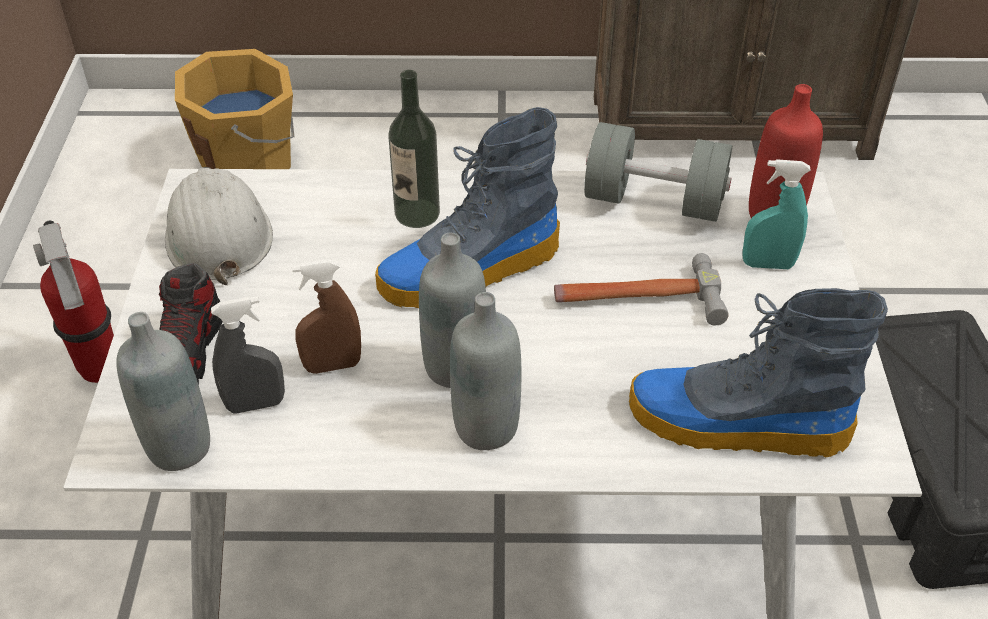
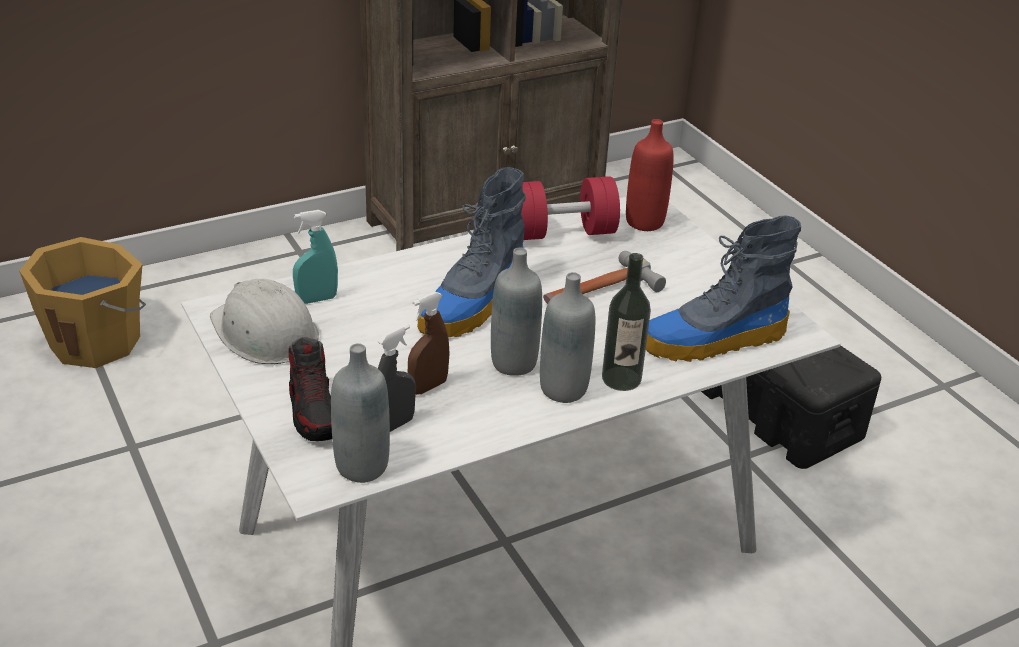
camera: 30 degrees left, 10 degrees down
fire extinguisher [33,220,114,383] -> none
bottle [388,70,440,228] -> bottle moved to [602,253,651,391]
grey dumbbell [584,122,732,222] -> red dumbbell [521,176,620,240]
turquoise spray bottle [742,159,811,269] -> turquoise spray bottle moved to [293,210,338,304]

